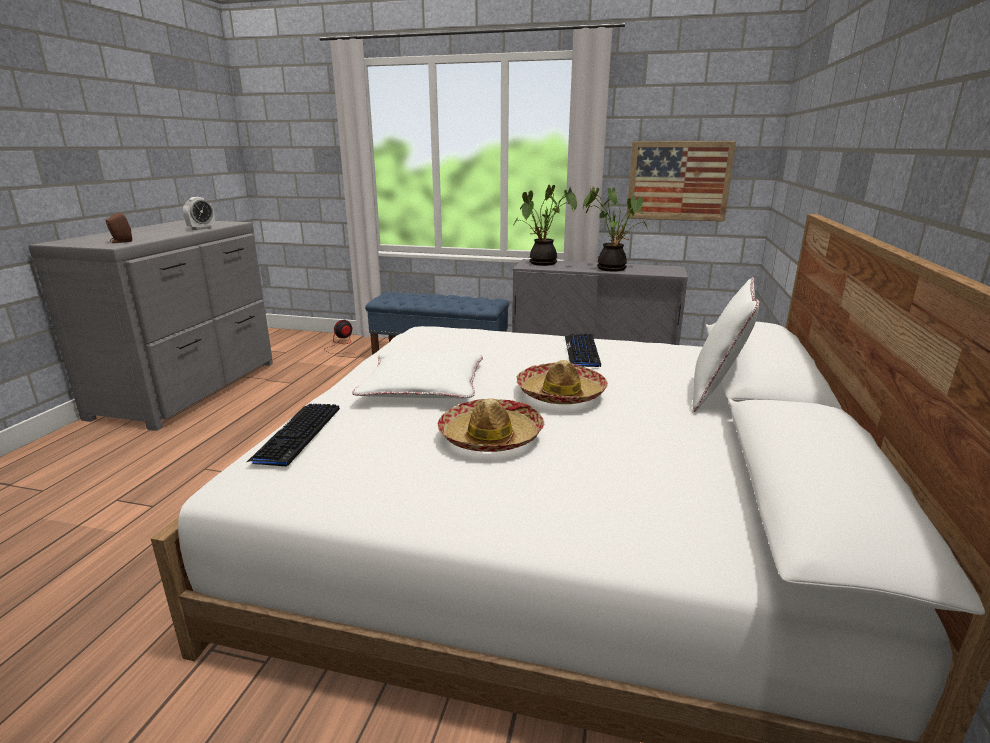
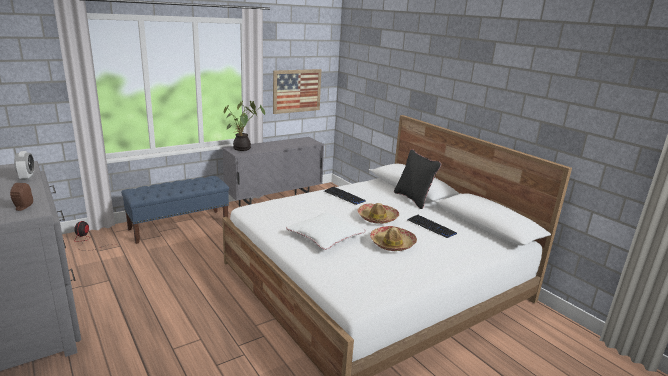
camera: 50 degrees left, 0 degrees up
keyboard [247,404,340,466] -> keyboard moved to [408,215,457,238]
potted plant [583,187,648,272] -> none
white pillow [693,277,759,412] -> black pillow [394,149,441,209]

